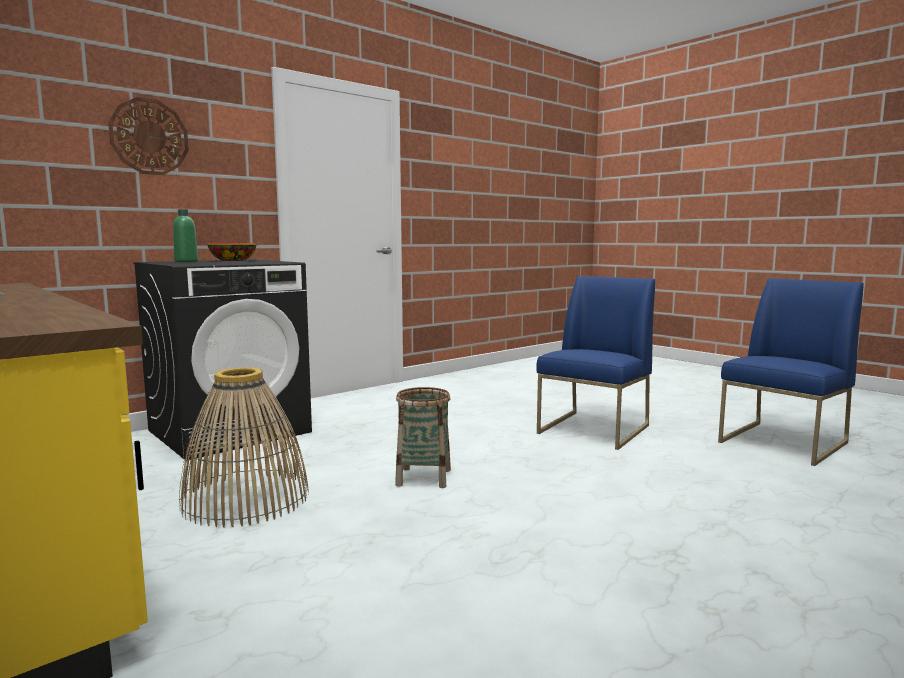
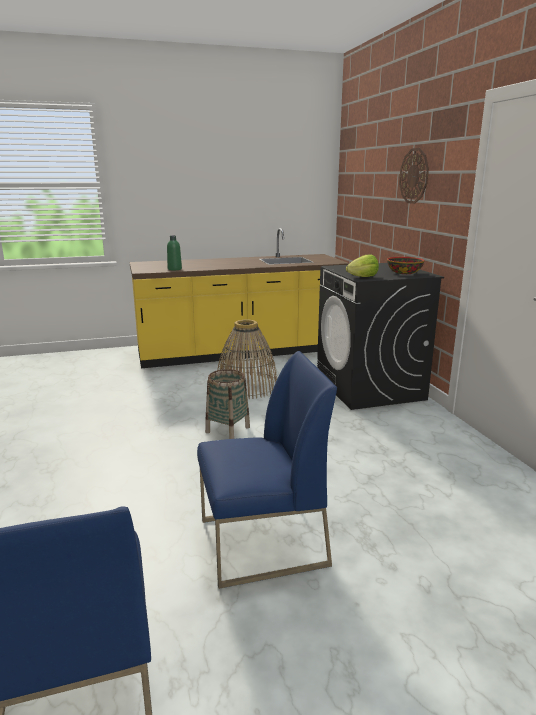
camera: 115 degrees right, 10 degrees up
green bottle [173,209,198,262] -> green bottle moved to [167,236,182,270]
blue chair [536,276,655,450] -> blue chair turned 75 degrees counterclockwise [197,351,337,589]
none -> lettuce [346,255,379,277]

